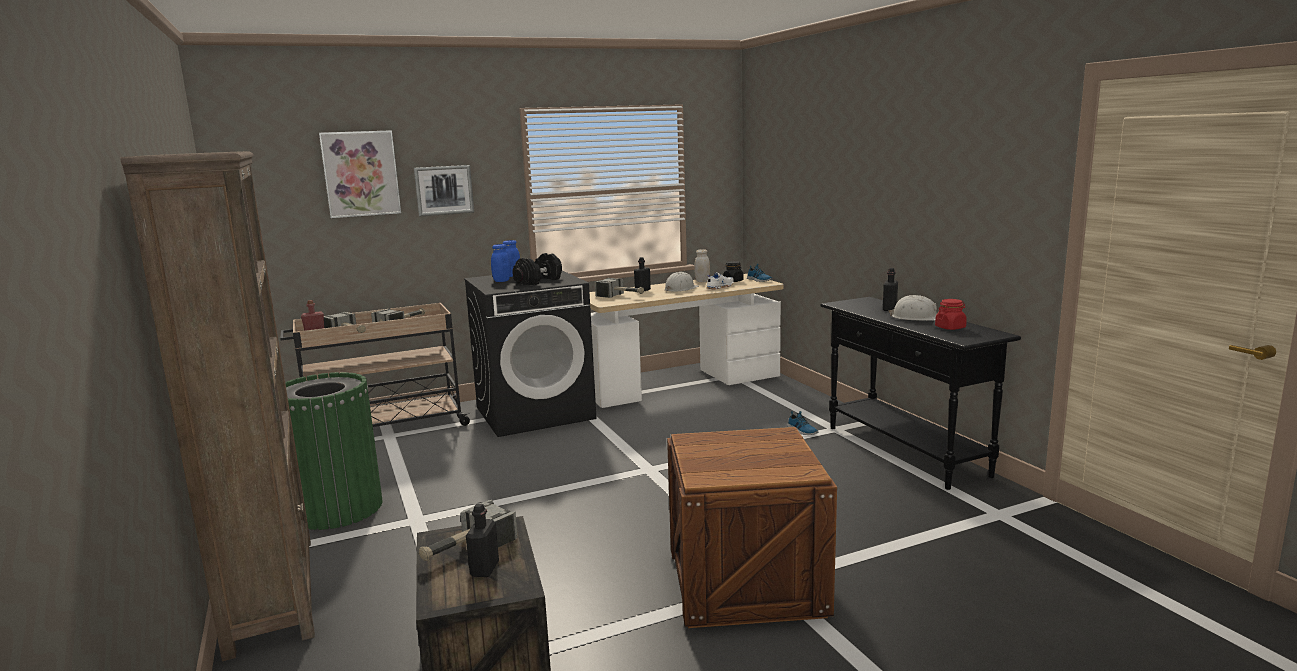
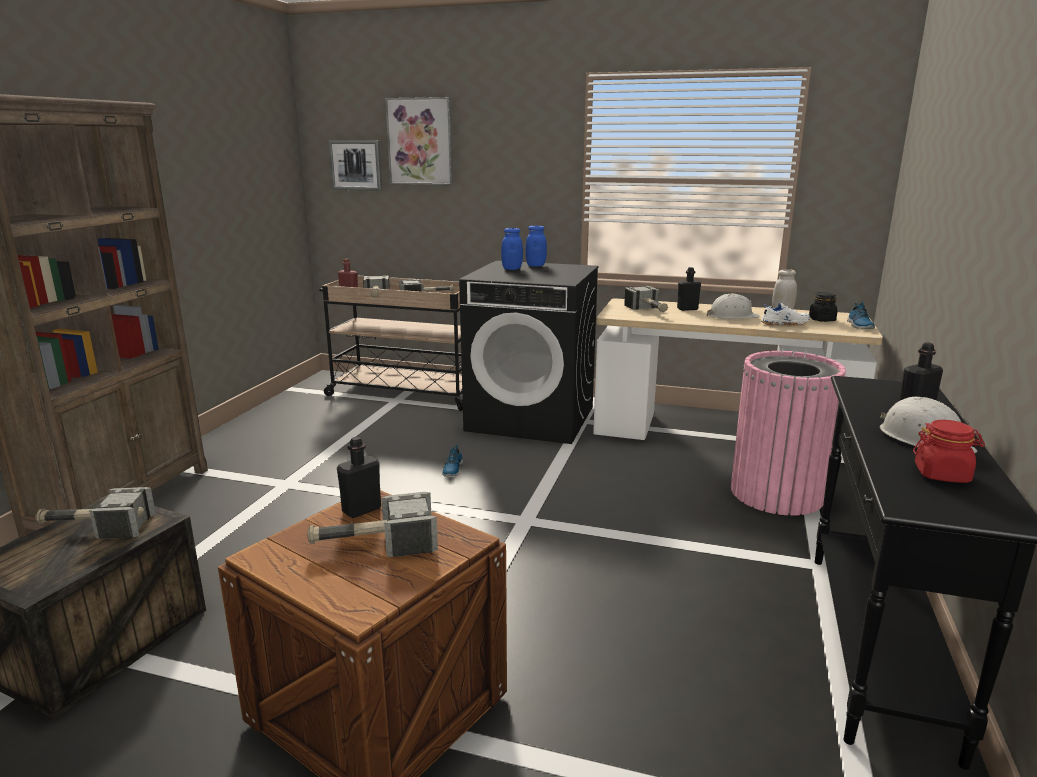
camera: 40 degrees right, 5 degrees up
green trash can [285,372,382,530] -> none
picture [414,165,474,217] -> picture moved to [328,141,382,191]
black bottle [466,504,499,577] -> black bottle moved to [337,437,381,518]
black dumbbell [512,253,562,285] -> none
shoe [787,411,818,435] -> shoe moved to [442,445,463,477]
none -> hammer [307,492,438,557]
none -> pink trash can [731,351,846,516]

